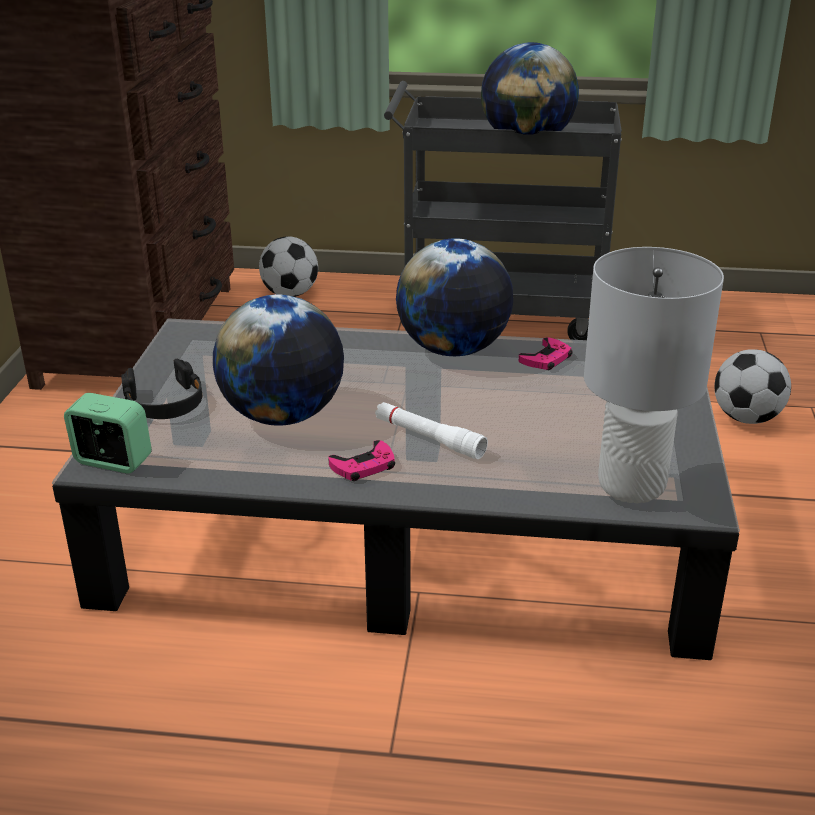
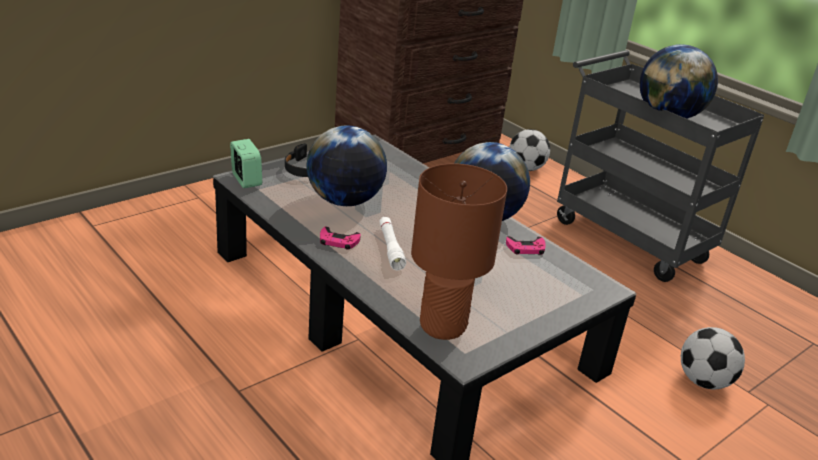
camera: 40 degrees right, 0 degrees up
grey table lamp [584,247,724,503] -> brown table lamp [411,163,507,340]

